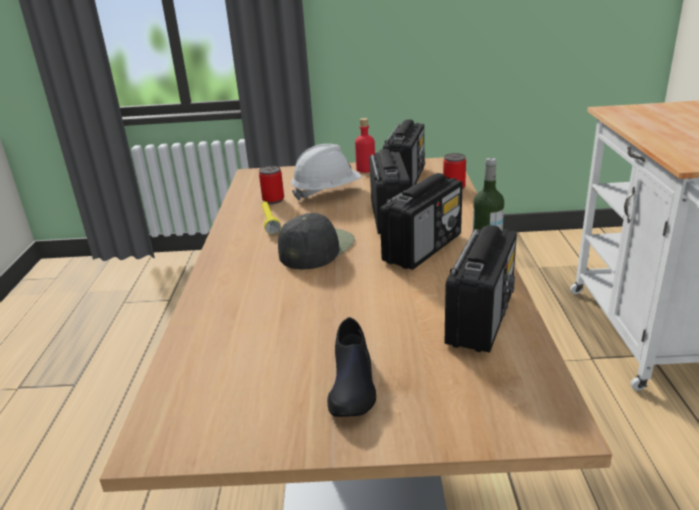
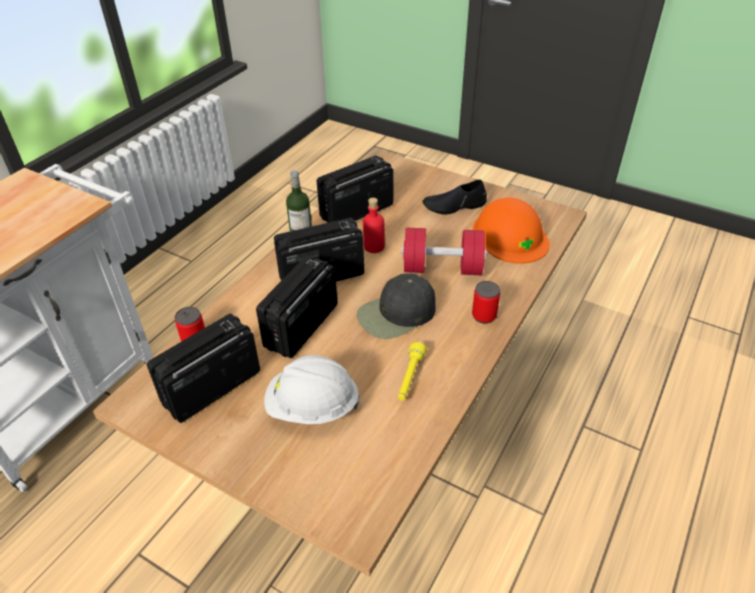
camera: 150 degrees left, 15 degrees up
can [259,166,284,204] -> can moved to [472,281,500,324]
black shoe [327,317,376,417] -> black shoe turned 135 degrees counterclockwise [422,180,487,215]
red bottle [355,118,375,173] -> red bottle moved to [363,198,385,253]
none -> red dumbbell [401,228,487,275]
none -> orange hard hat [472,197,550,264]

